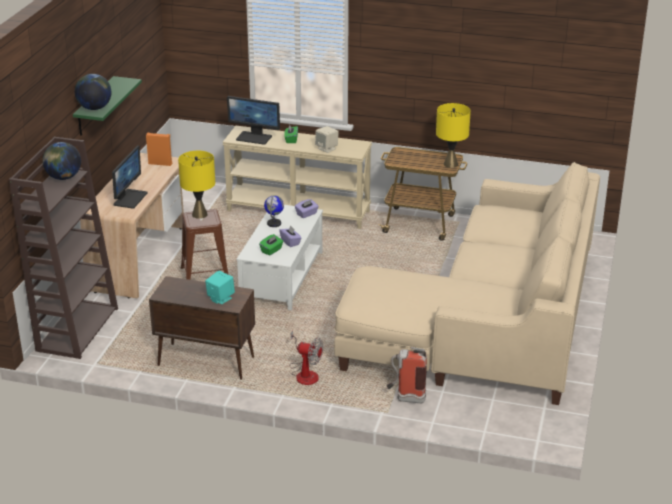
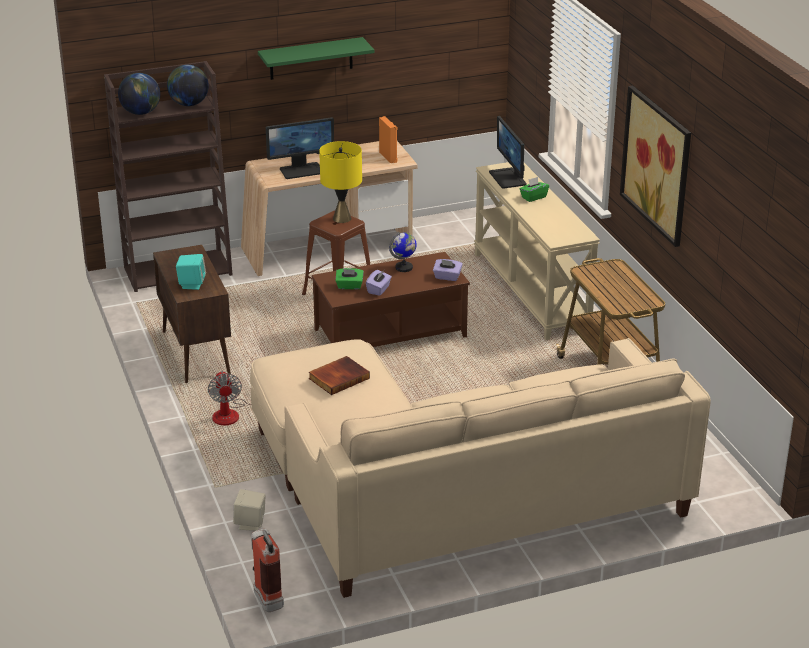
camera: 55 degrees right, 0 degrees up
globe [75,74,111,110] -> globe moved to [118,73,160,115]
white coffee table [237,205,323,311] -> brown coffee table [312,252,470,347]
beige speaker [315,126,339,153] -> beige speaker moved to [233,489,266,531]
fire extinguisher [386,347,427,403] -> fire extinguisher moved to [251,529,284,612]
yellow table lamp [436,103,471,168] -> none
none -> book [309,356,370,395]
none -> picture [620,86,691,247]

